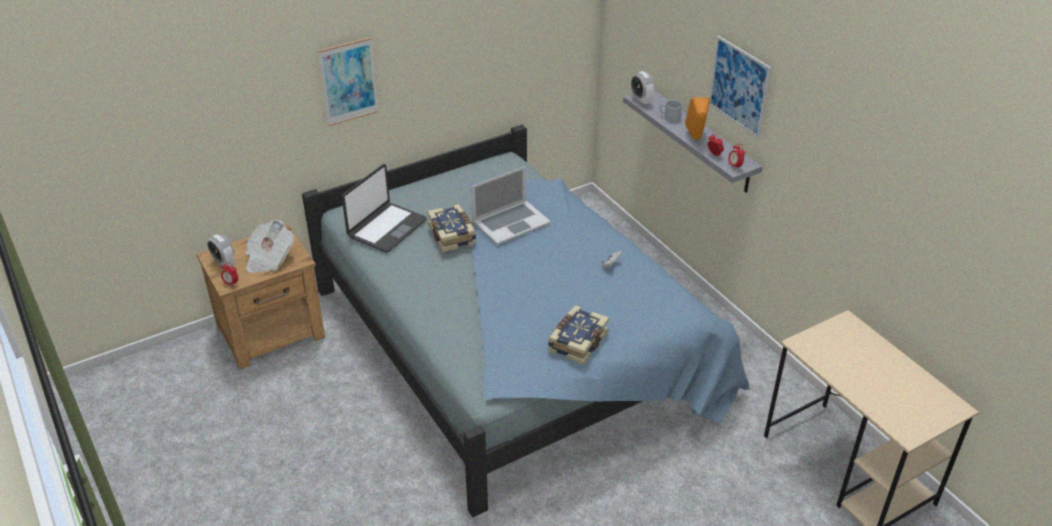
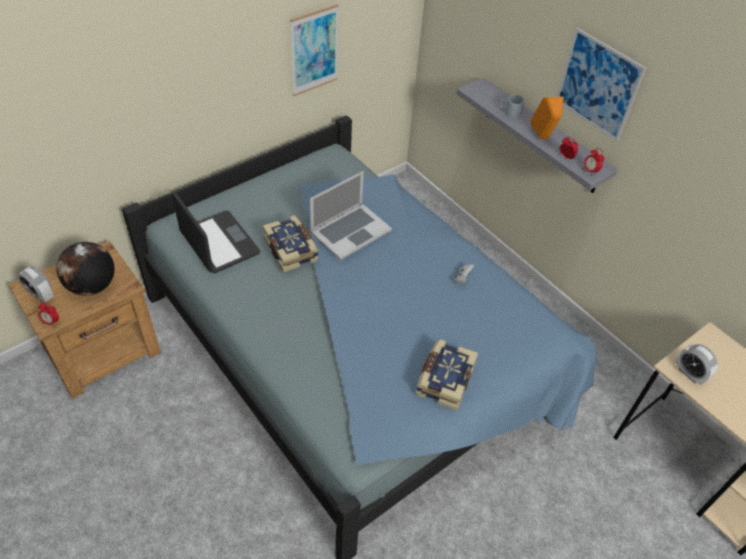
camera: 10 degrees left, 10 degrees up
newspaper [245,220,294,273] -> globe [56,242,115,296]
picture [318,37,379,126] -> picture moved to [290,4,339,96]
laptop [342,164,427,252] -> laptop turned 60 degrees counterclockwise [172,191,260,273]
alarm clock [631,71,655,106] -> alarm clock moved to [676,344,718,385]

